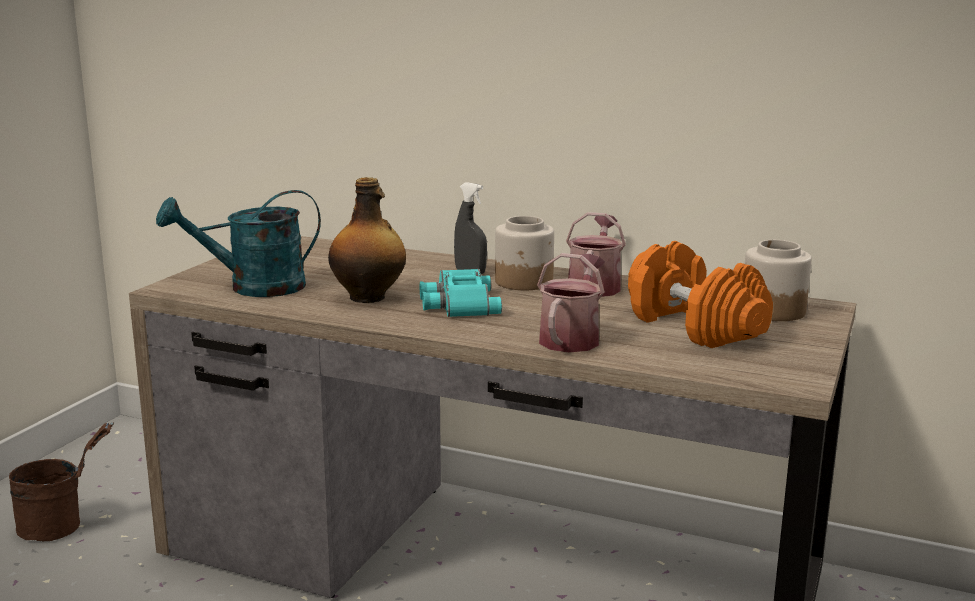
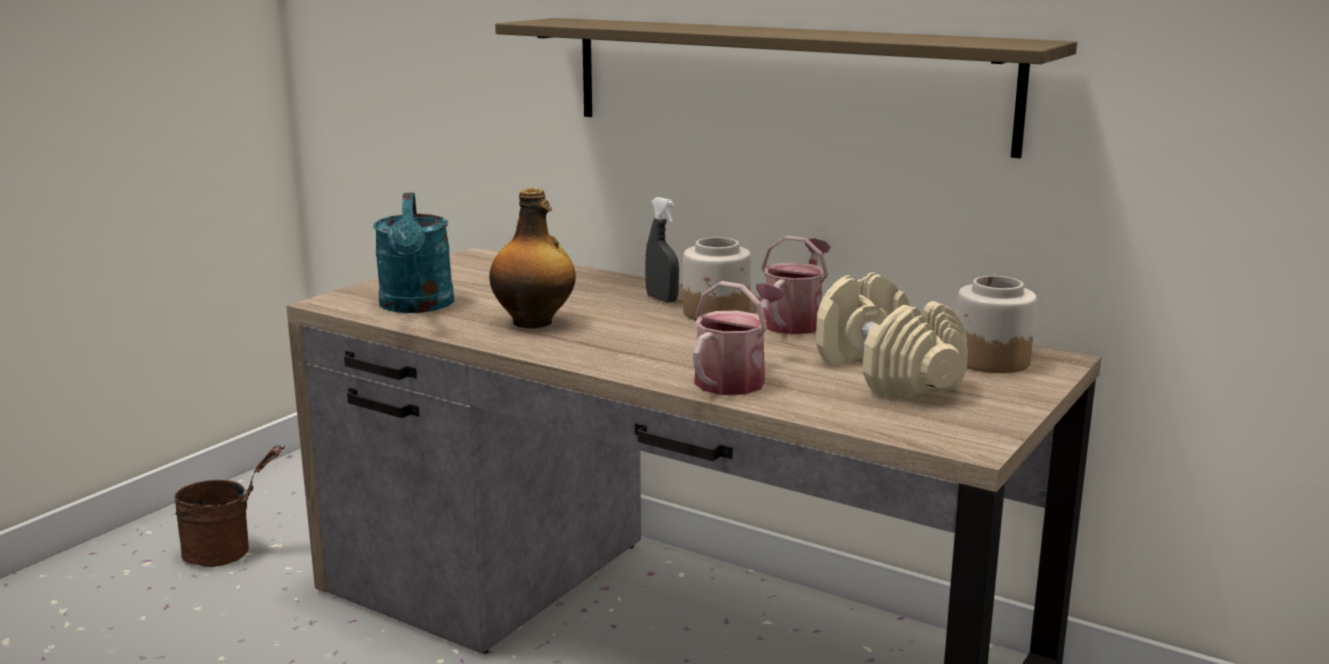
camera: 10 degrees right, 0 degrees up
turquoise watering can [156,190,321,297] -> turquoise watering can turned 90 degrees counterclockwise [373,193,454,313]
turquoise binoculars [420,269,502,317] -> none
orange dumbbell [628,241,773,348] -> beige dumbbell [816,273,968,400]
none -> shelf [495,18,1077,158]

